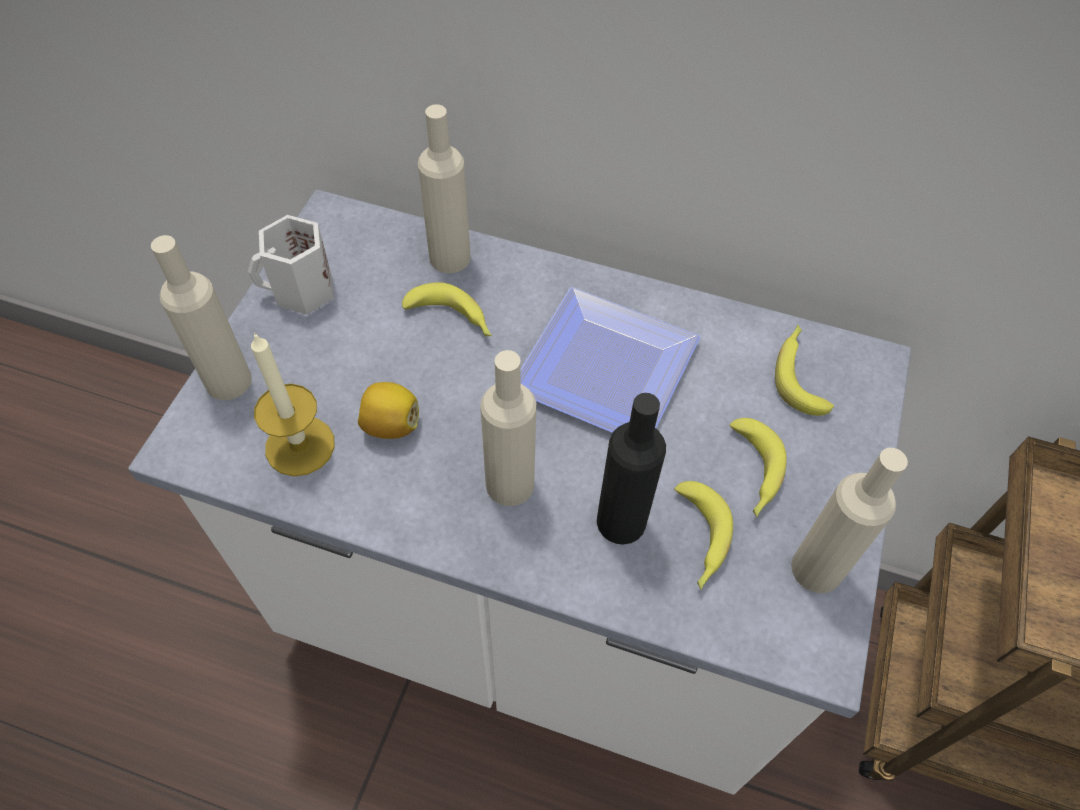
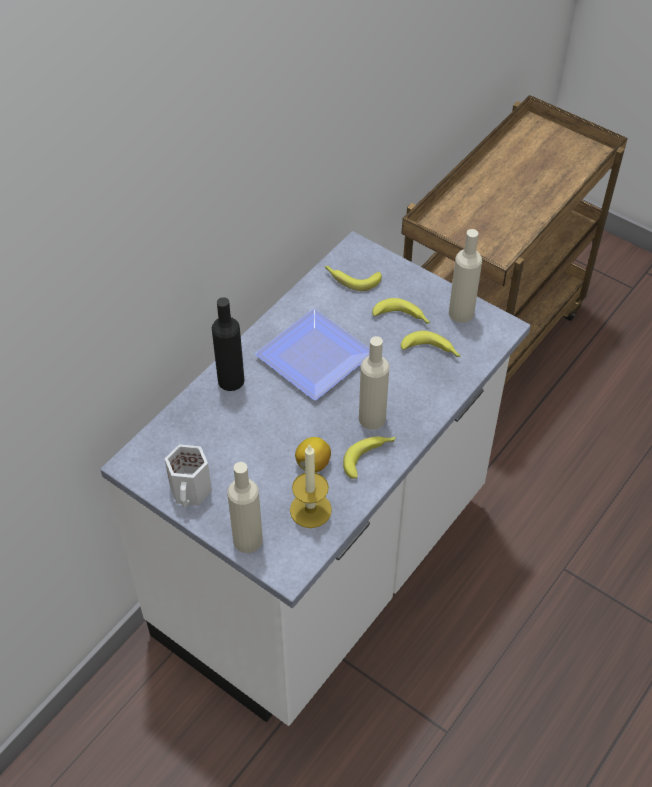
camera: 70 degrees left, 5 degrees down
banana [402,282,492,337] -> banana moved to [343,436,396,479]
beige bottle [418,104,471,273] -> none
black bottle [597,393,666,545] -> black bottle moved to [212,297,244,391]

